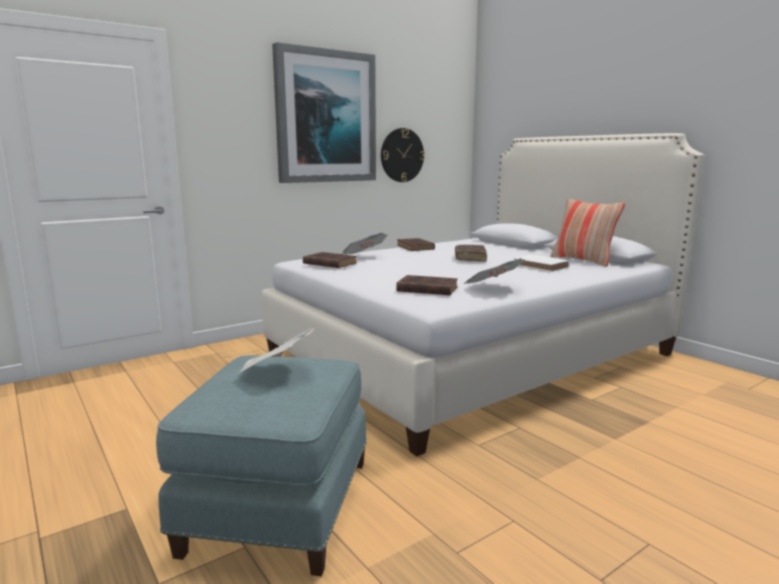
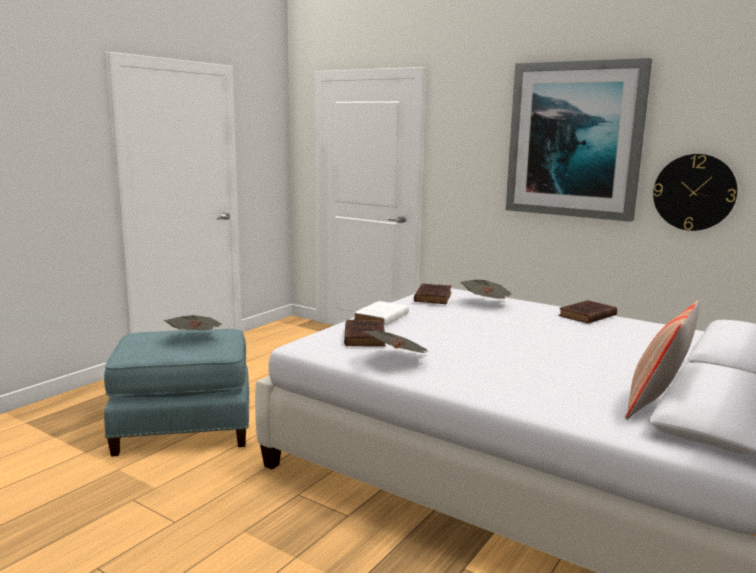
camera: 70 degrees right, 0 degrees up
brown book [455,245,487,262] -> none
white book [514,255,570,272] -> white book moved to [353,301,409,326]

